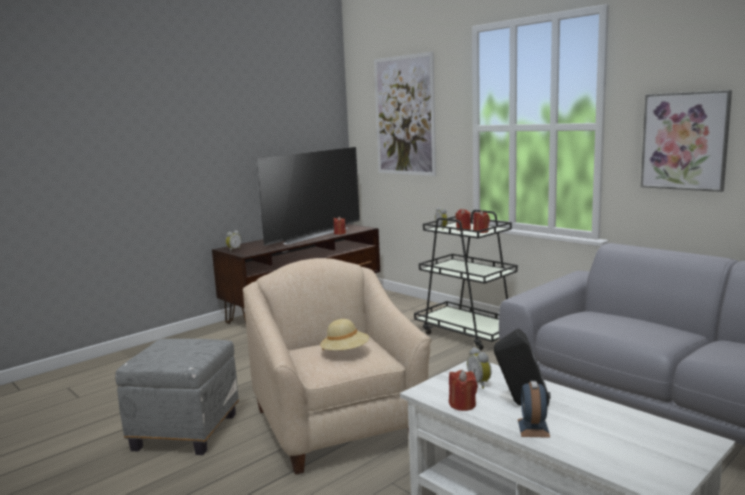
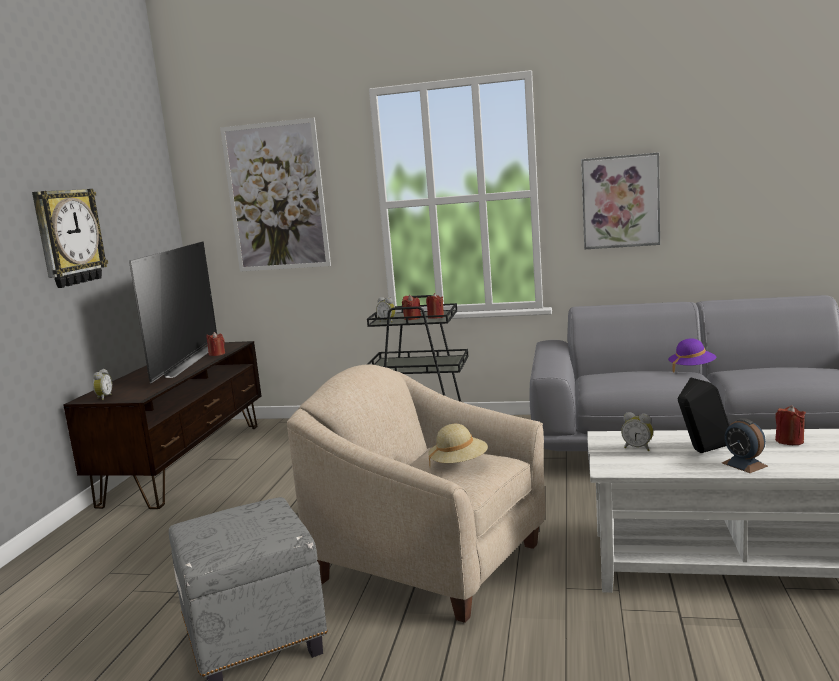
camera: 35 degrees left, 0 degrees up
red candle [449,370,478,411] -> red candle moved to [775,405,806,445]
none -> wall clock [32,189,108,288]
none -> purple hat [668,338,716,372]

